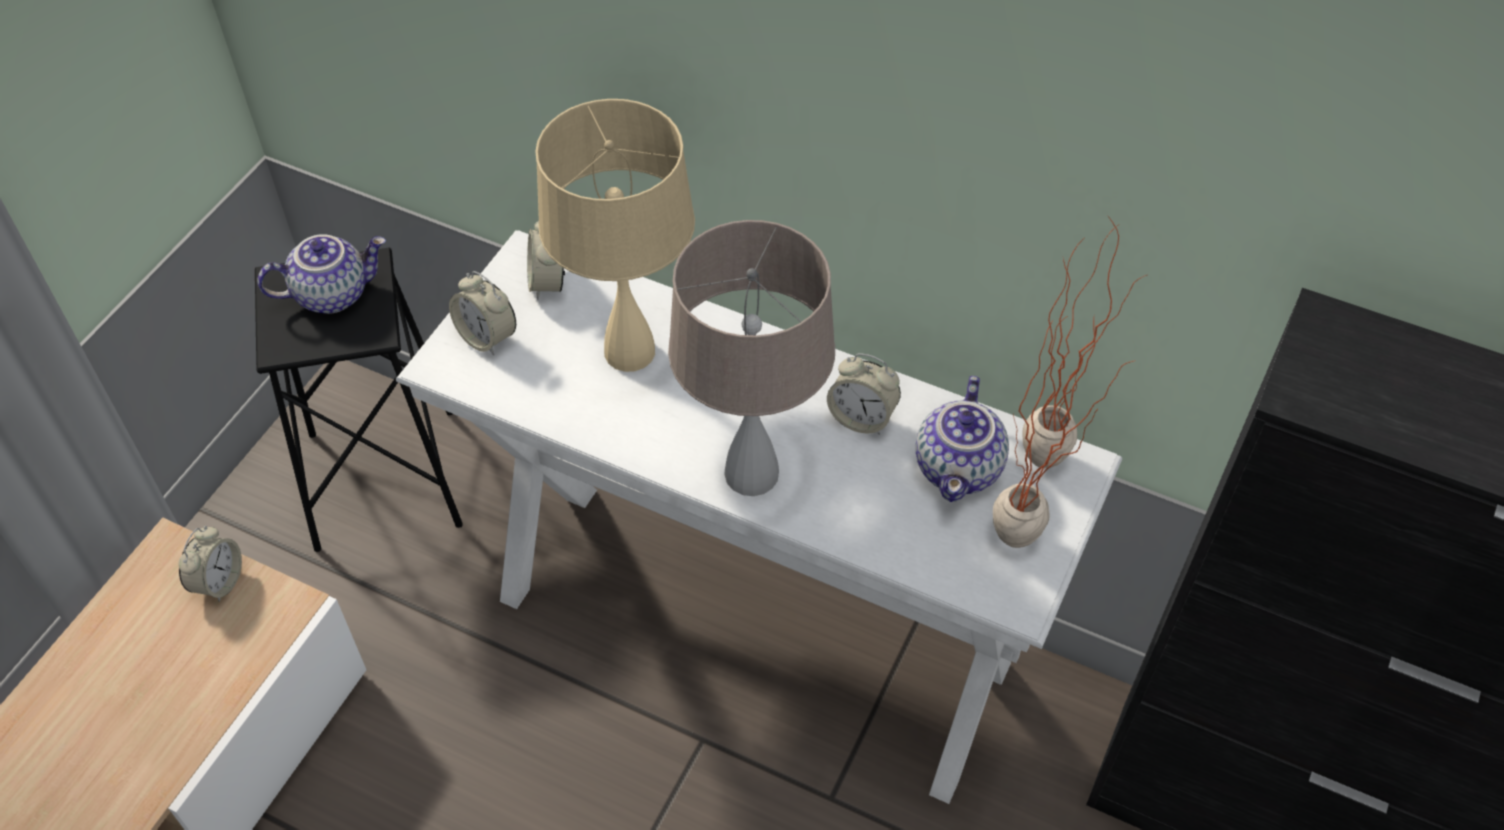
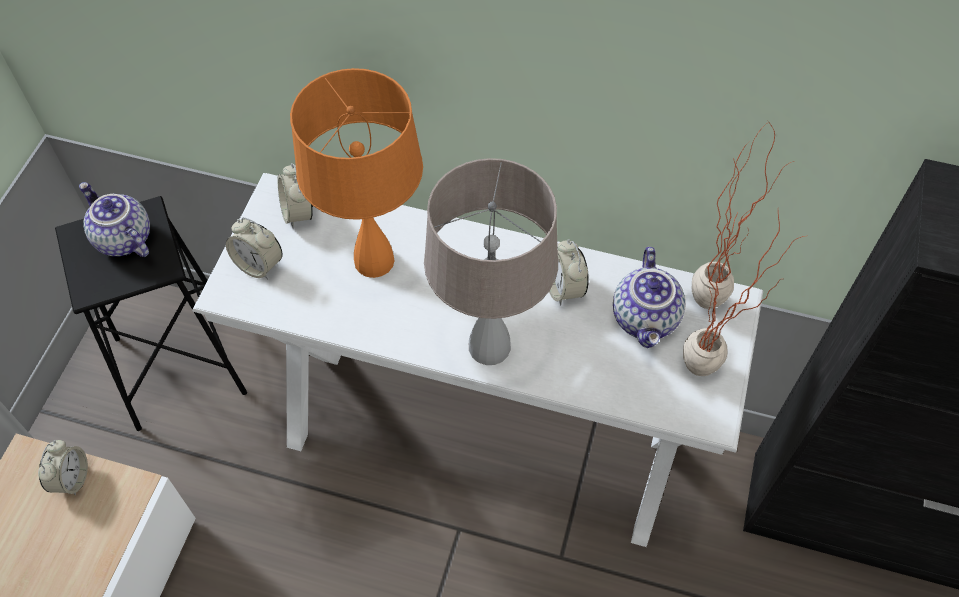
camera: 10 degrees left, 5 degrees up
teapot [257,234,386,314] -> teapot turned 105 degrees counterclockwise [79,182,150,257]
beige table lamp [535,99,695,372] -> orange table lamp [290,68,423,278]
alarm clock [827,353,901,435] -> alarm clock turned 60 degrees clockwise [549,239,589,306]

